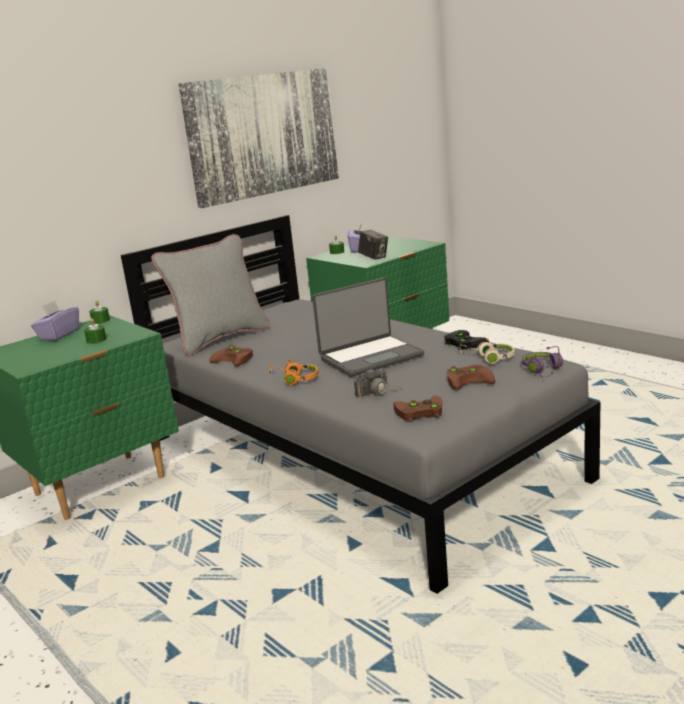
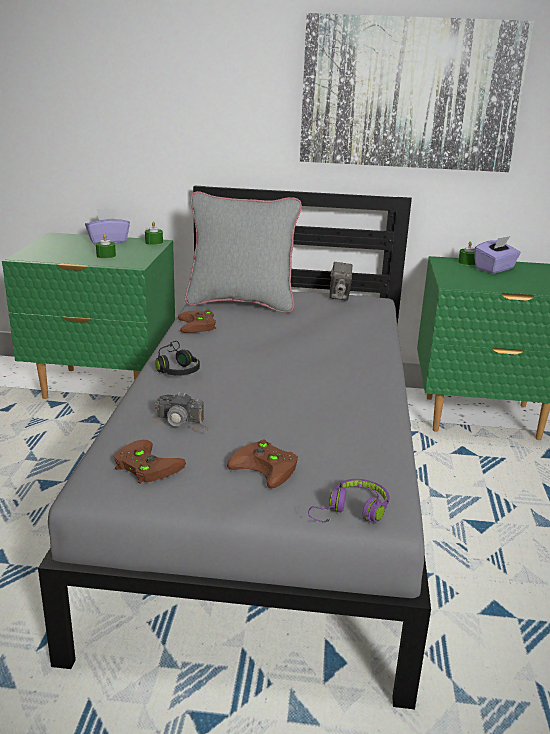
camera: 45 degrees right, 5 degrees up
orange headphones [270,359,318,385] -> black headphones [155,341,200,376]
laptop [312,278,424,377] -> none
camera [358,230,388,260] -> camera moved to [329,262,353,301]
black game controller [444,330,489,350] -> none
beige headphones [460,338,515,364] -> none

